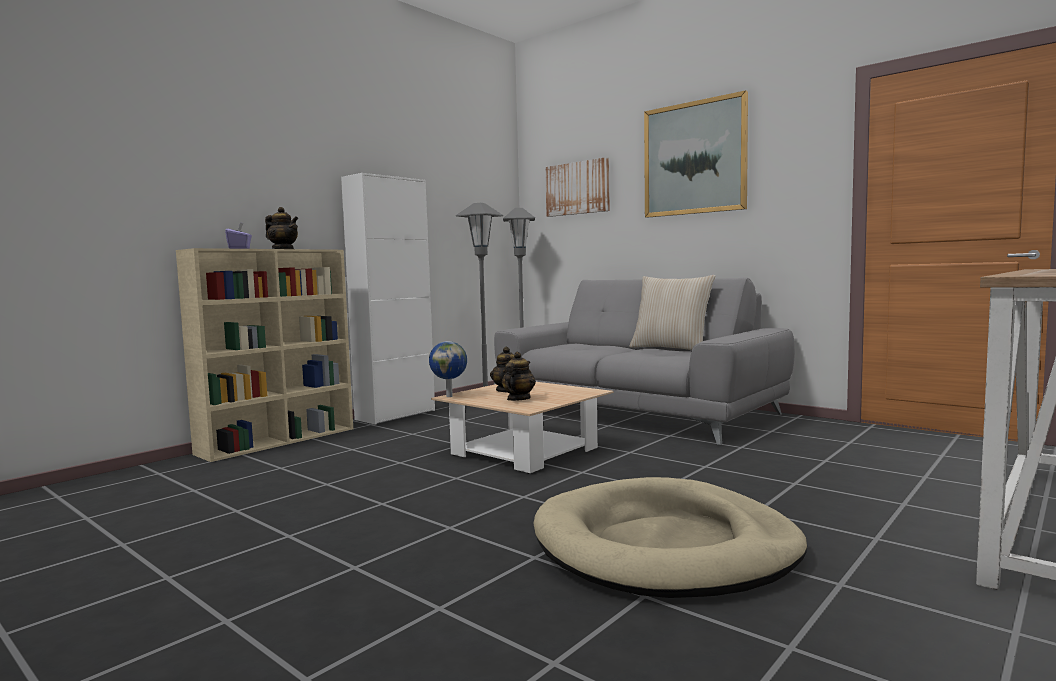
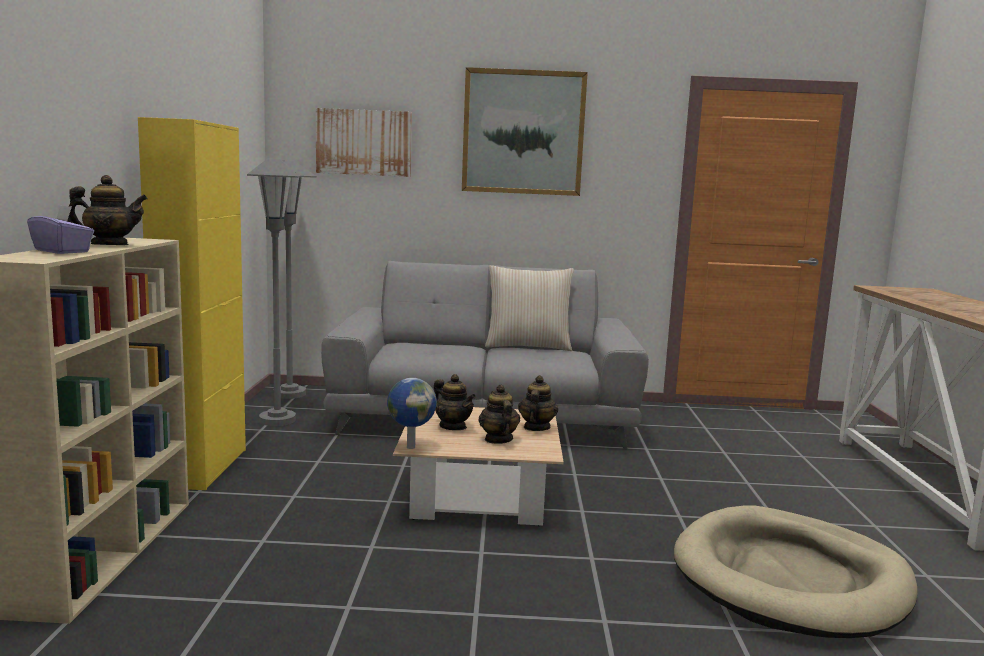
camera: 40 degrees left, 5 degrees up
white cabinet [341,173,435,425] -> yellow cabinet [138,117,246,490]
none -> teapot [518,375,558,431]

